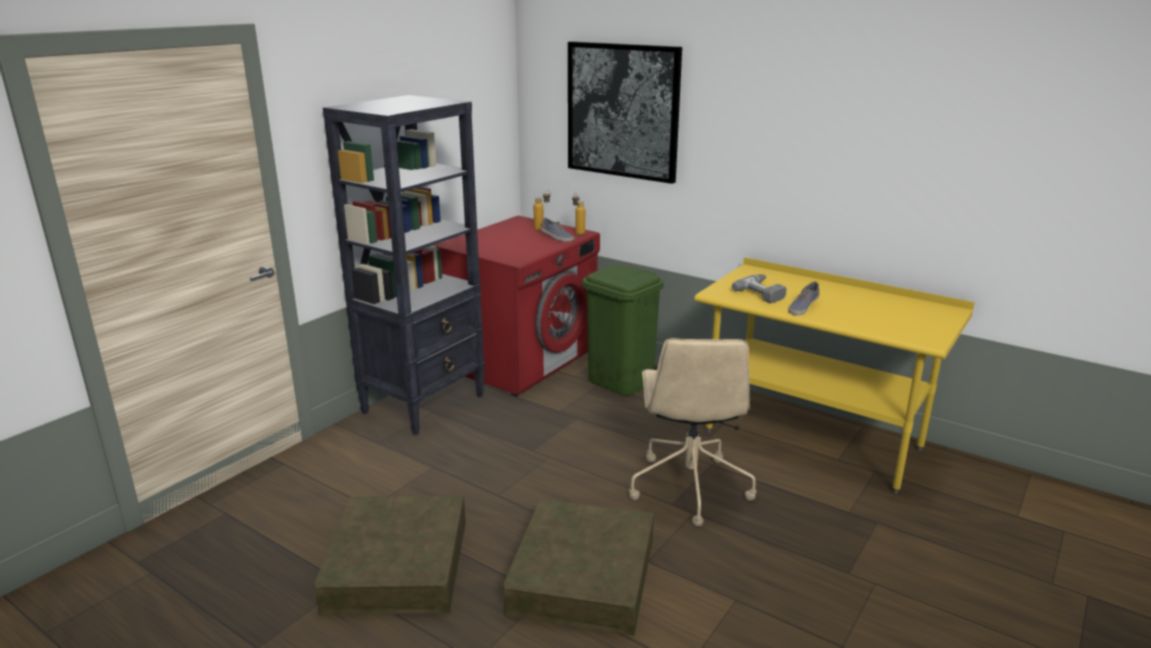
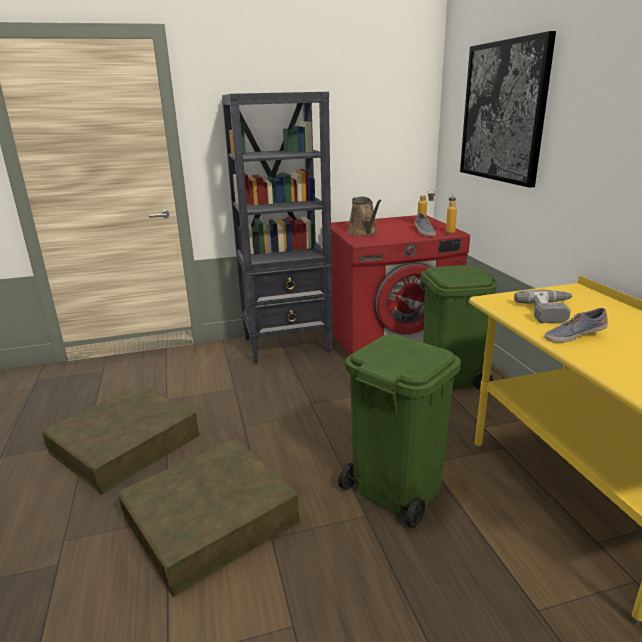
camera: 40 degrees right, 0 degrees up
beige office chair [629,338,757,527] -> green trash can [338,334,461,528]
none -> brown watering can [348,197,382,236]

